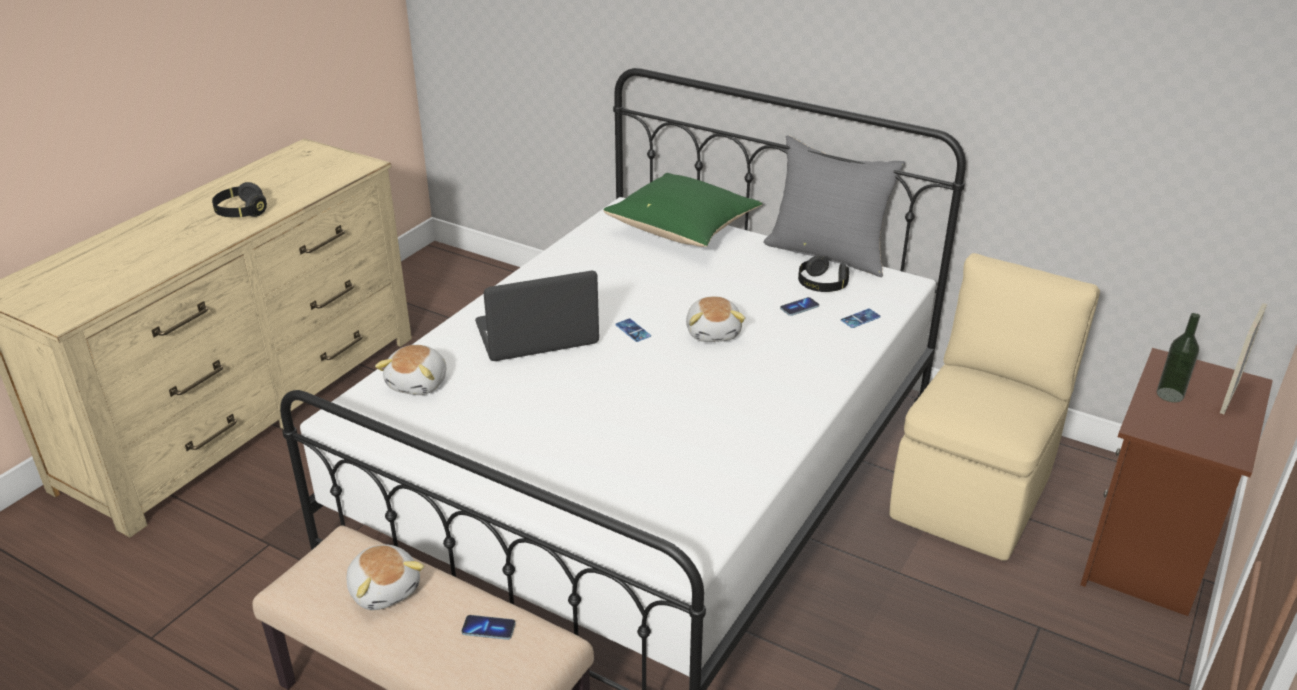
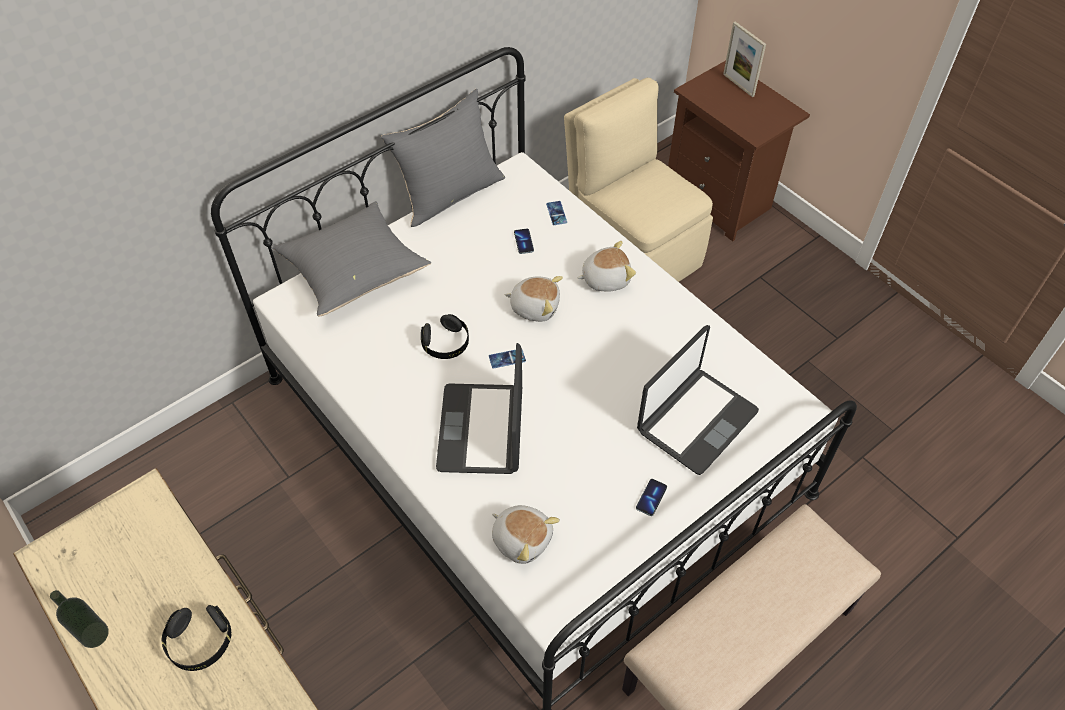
camera: 70 degrees left, 20 degrees up
plush toy [346,544,424,610] -> plush toy moved to [577,241,636,292]
phone [461,615,516,640] -> phone moved to [636,479,667,516]
green pillow [603,173,762,247] -> grey pillow [272,201,431,316]
black headphones [798,255,849,292] -> black headphones moved to [421,314,469,359]
bottle [1157,313,1200,403] -> bottle moved to [50,590,109,648]
none -> laptop [637,325,759,475]

